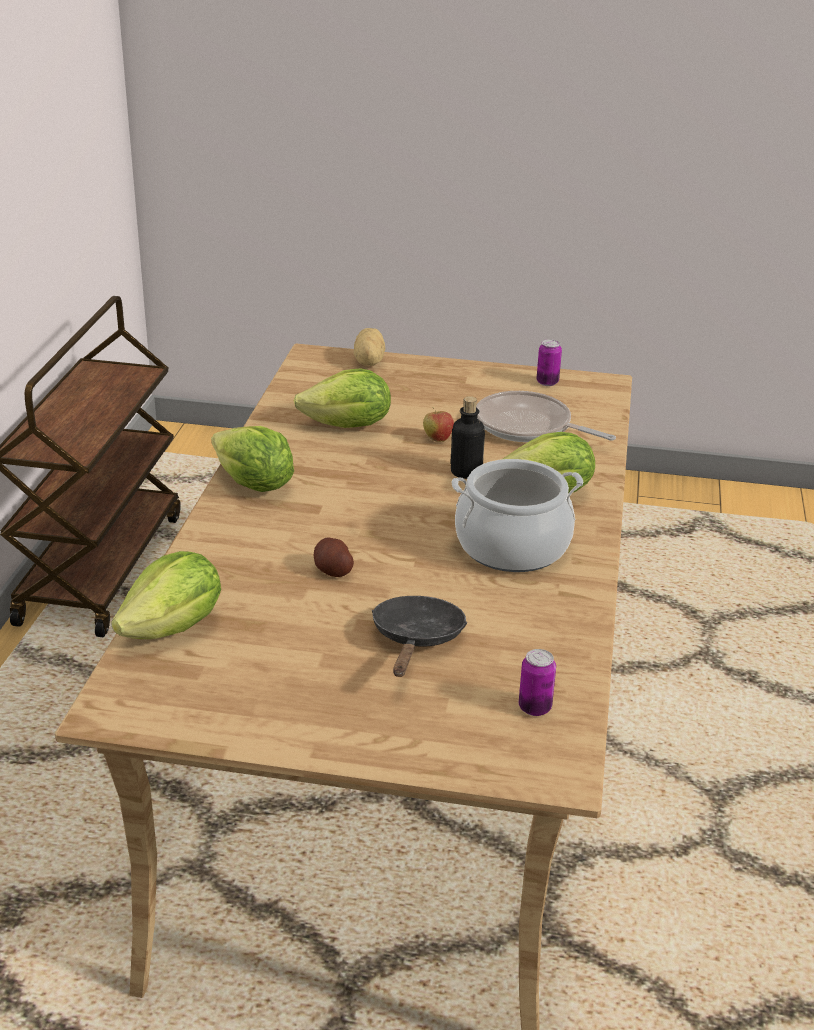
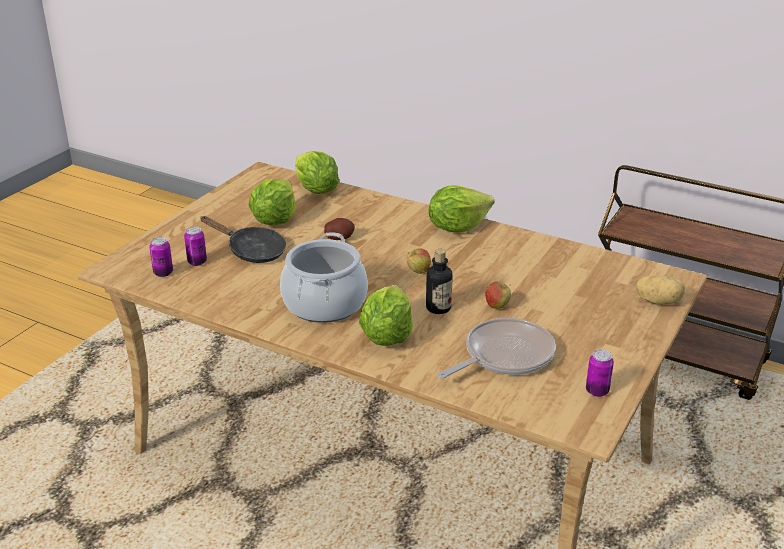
camera: 110 degrees right, 0 degrees up
lettuce [294,369,391,428] -> lettuce moved to [249,179,296,225]
none -> can [184,226,207,266]
none -> apple [407,248,431,274]

